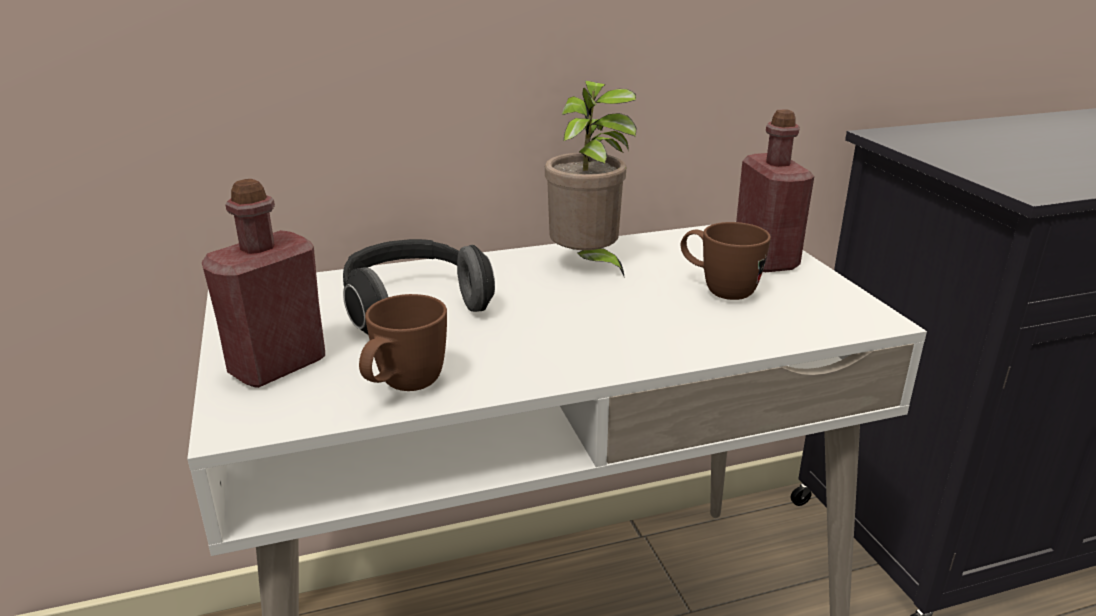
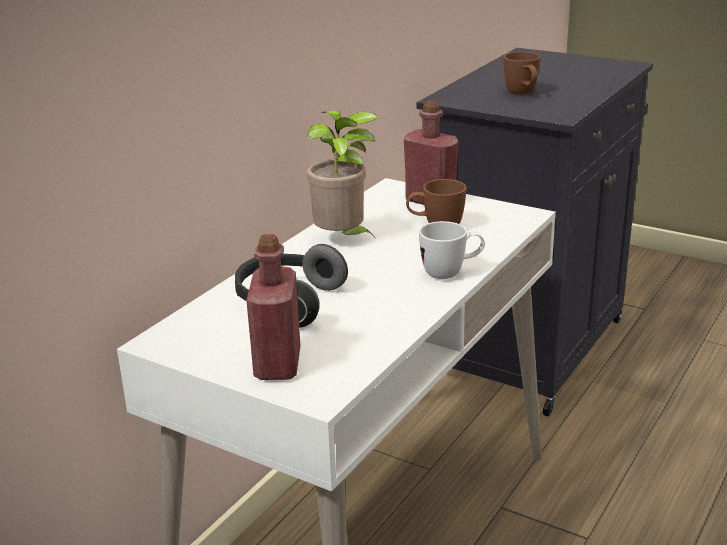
camera: 40 degrees left, 0 degrees up
brown mug [359,294,447,391] -> brown mug moved to [503,52,541,95]
none -> white mug [419,221,485,279]

